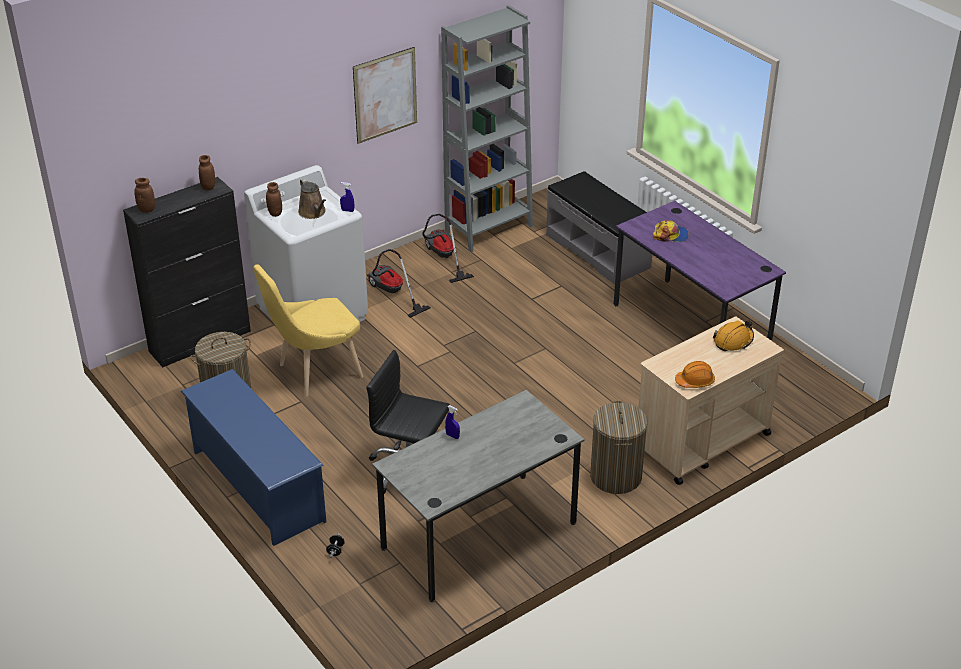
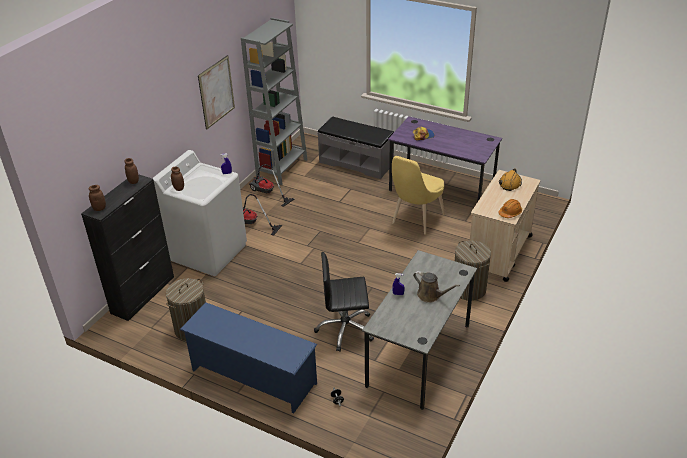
camera: 25 degrees left, 0 degrees up
yellow chair [253,264,363,397] -> yellow chair moved to [392,156,445,235]
brown watering can [298,179,326,219] -> brown watering can moved to [413,271,460,303]

